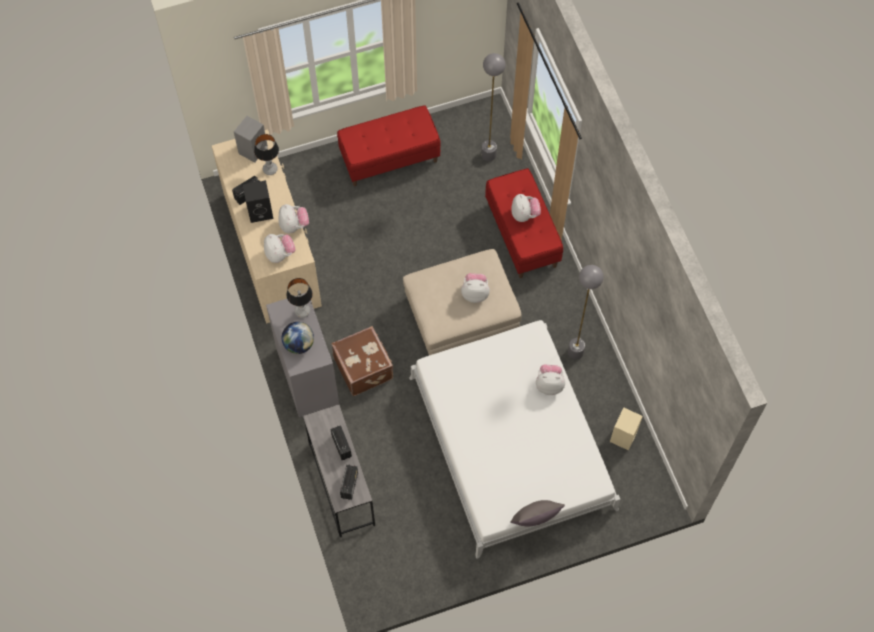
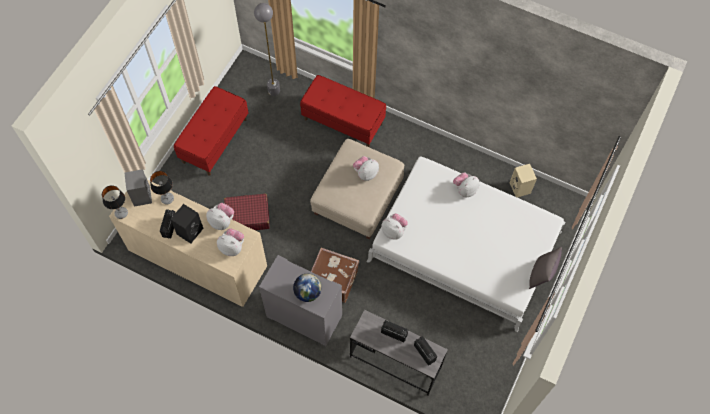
camera: 45 degrees left, 0 degrees up
table lamp [286,278,313,318] -> table lamp moved to [102,186,128,219]
plush toy [511,194,541,222] -> plush toy moved to [381,214,408,240]
grey floor lamp [568,265,604,359] -> none
none -> red suitcase [224,193,270,230]

